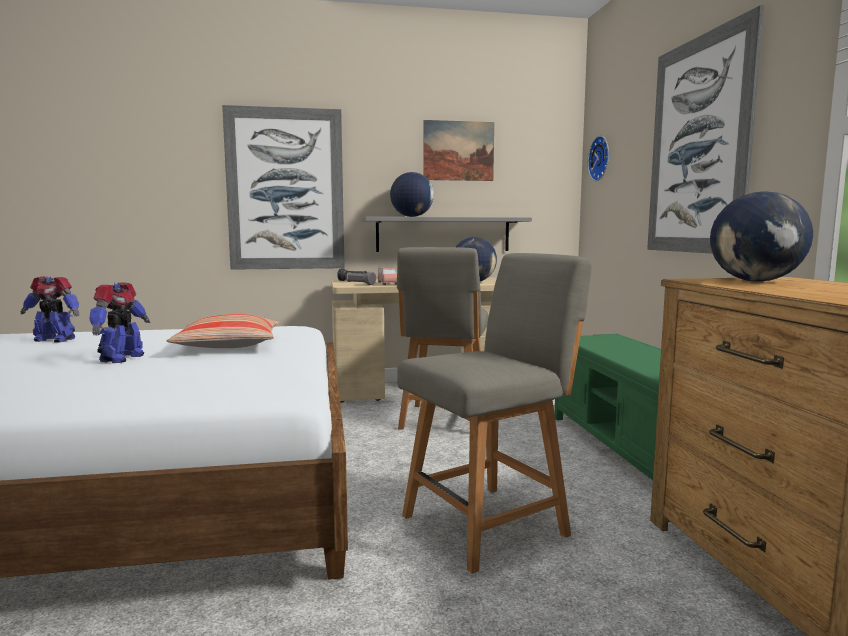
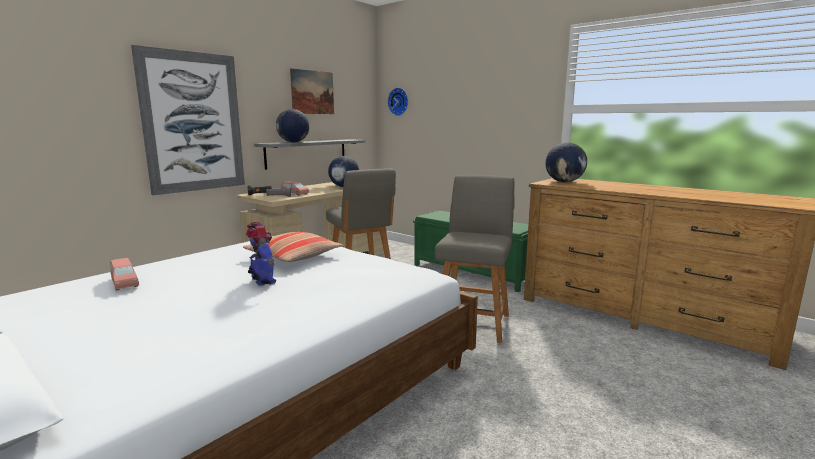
camera: 40 degrees left, 5 degrees up
toy robot [21,276,79,342] -> pink toy car [110,258,139,291]
picture [647,5,764,254] -> none

